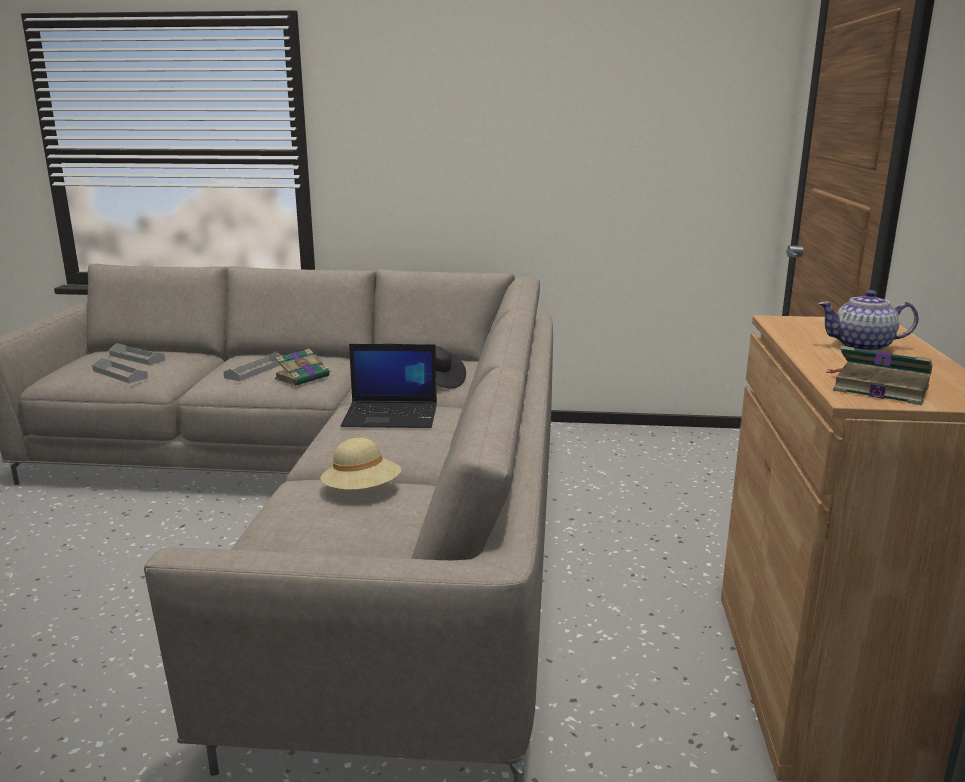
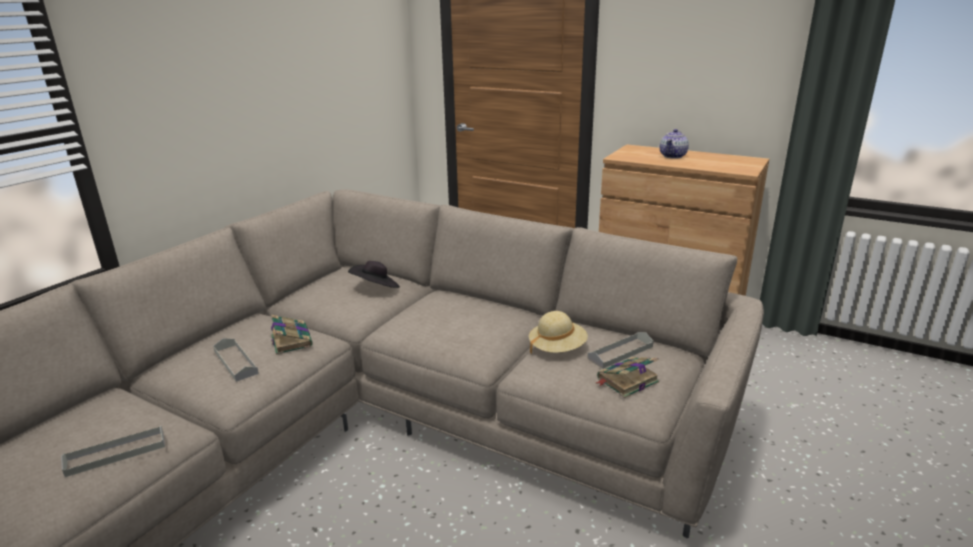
camera: 65 degrees left, 5 degrees up
grey tray [109,343,165,365] -> grey tray moved to [587,332,653,369]
laptop [341,344,437,428] -> none
book [827,346,932,405] -> book moved to [596,357,659,398]

